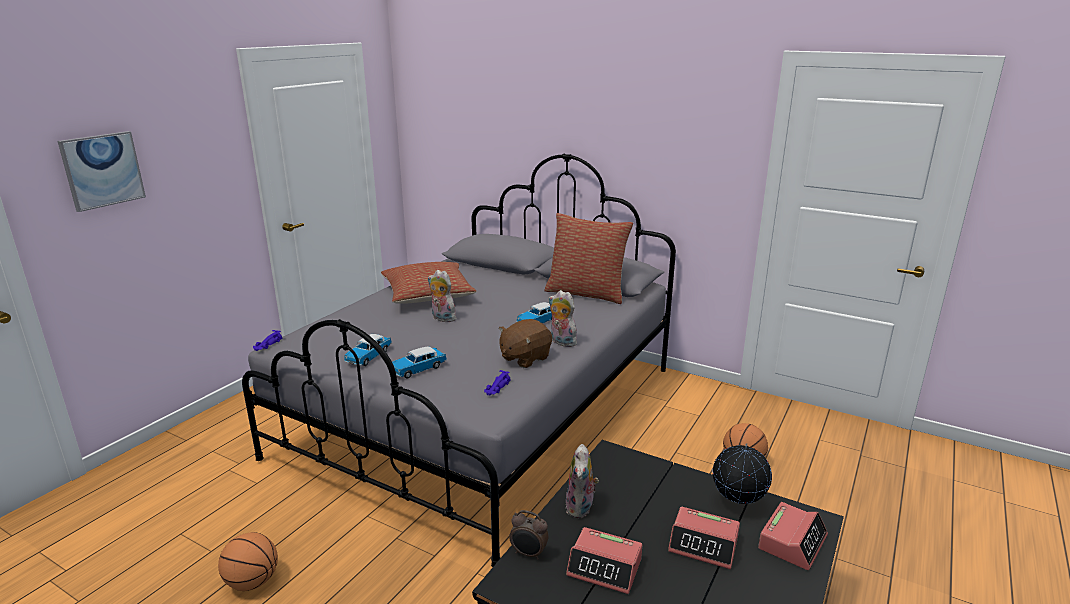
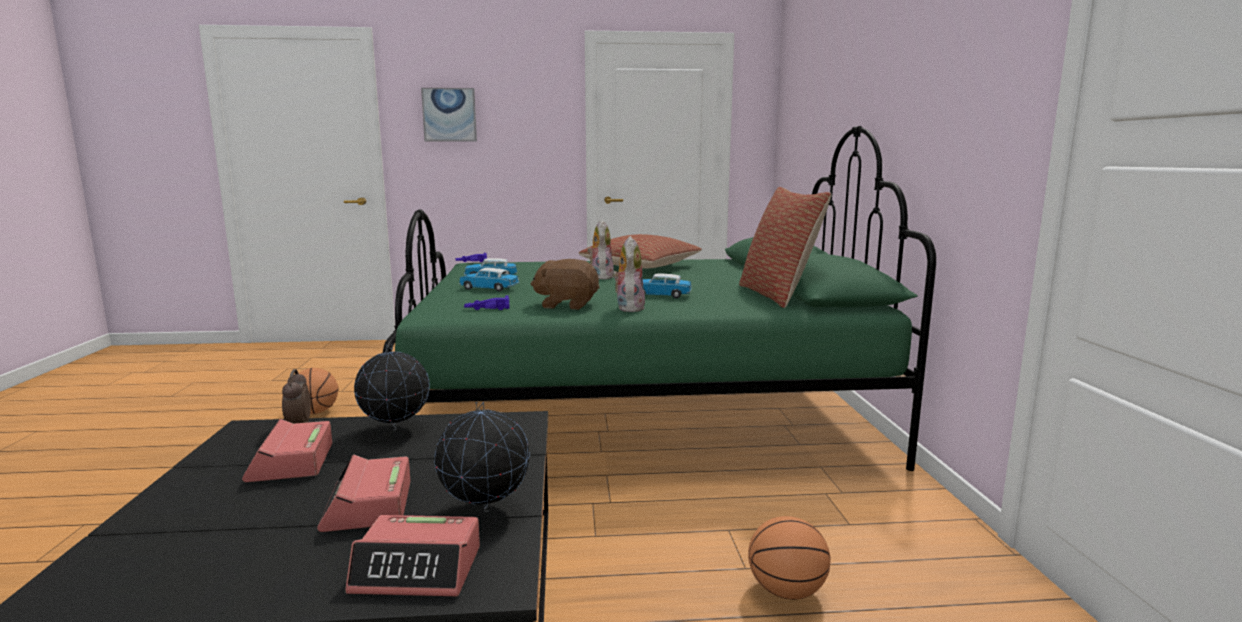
camera: 55 degrees right, 10 degrees down
grey bed [242,154,676,567] -> green bed [383,126,936,471]
plush toy [565,444,599,518] -> globe [354,344,430,431]

